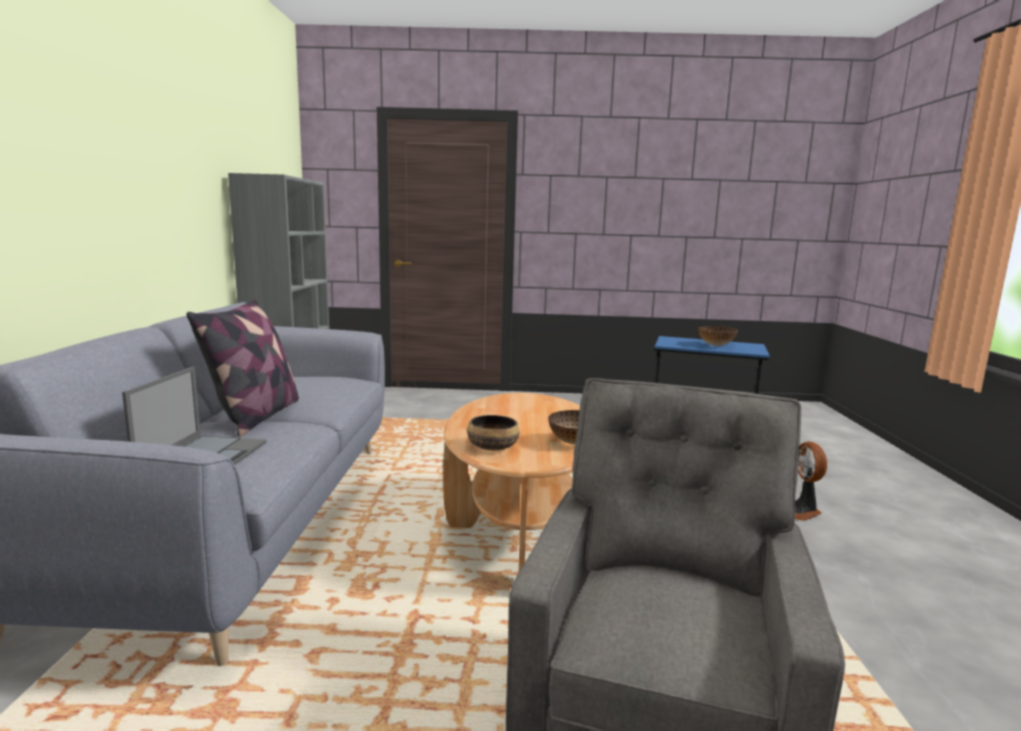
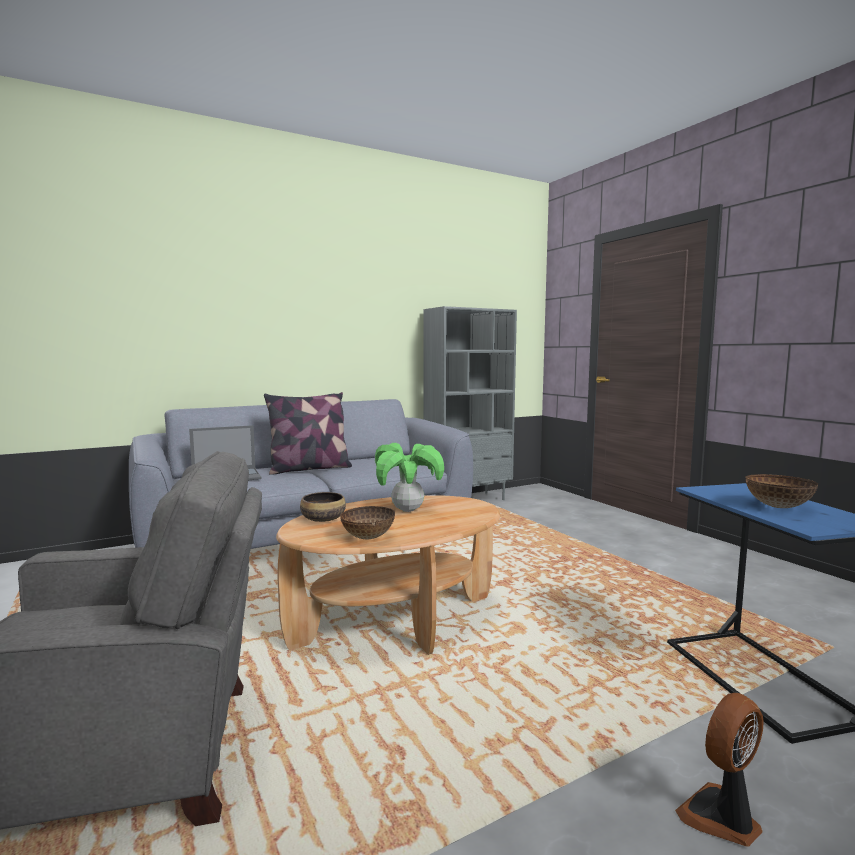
camera: 60 degrees right, 5 degrees down
none -> potted plant [375,443,444,512]

